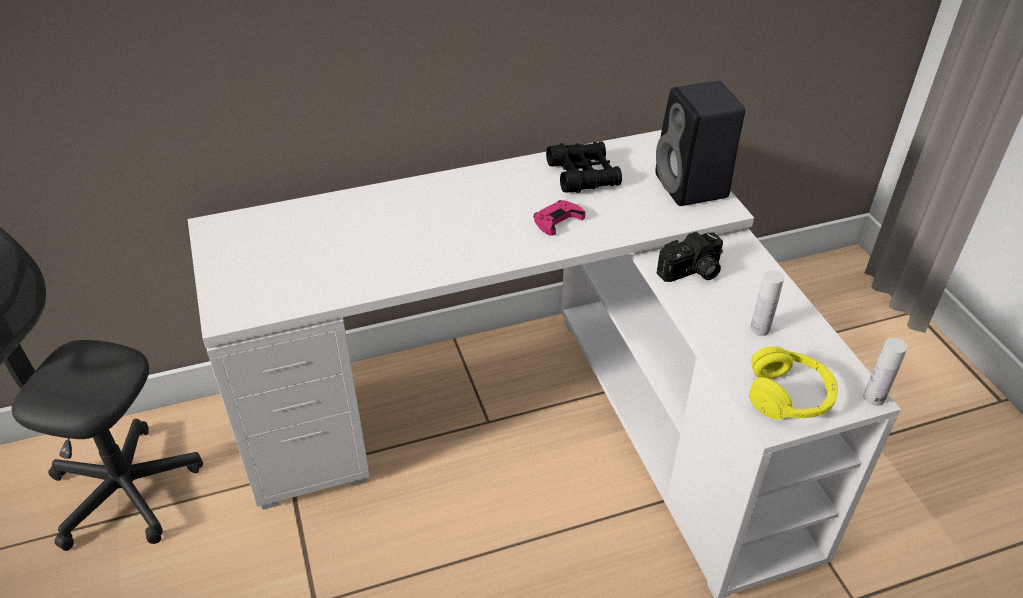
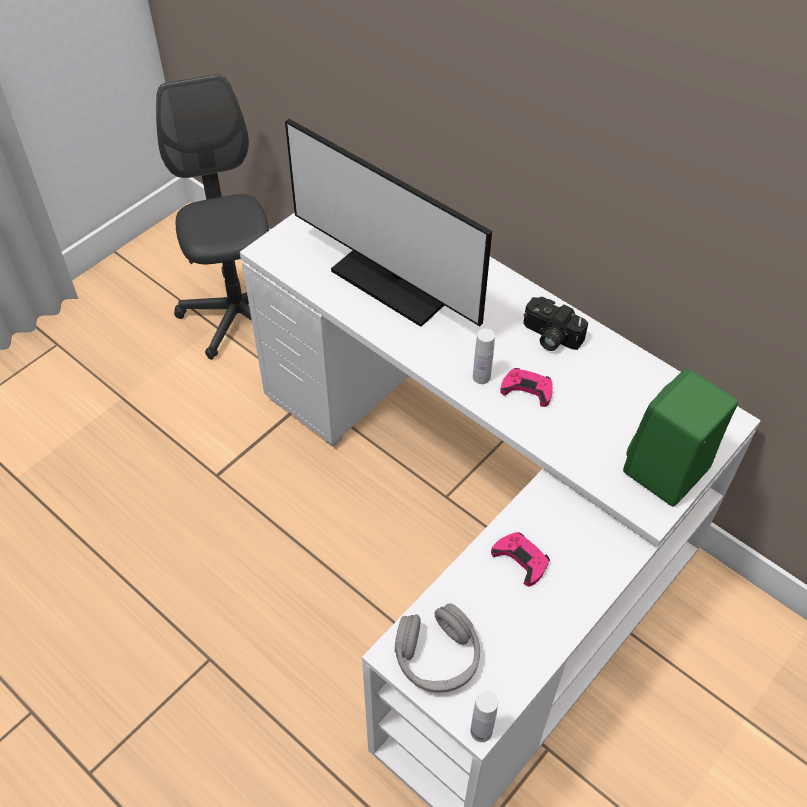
camera: 60 degrees right, 10 degrees up
black binoculars [546,141,622,193] -> none
black speaker [655,81,745,206] -> green speaker [623,368,738,506]
camera [657,231,723,282] -> camera moved to [523,297,588,351]
yellow headphones [749,346,838,419] -> grey headphones [395,603,480,693]
white bottle [750,270,784,336] -> white bottle moved to [473,328,495,384]
none -> monitor [285,118,492,327]
none -> pink game controller [491,532,550,587]

